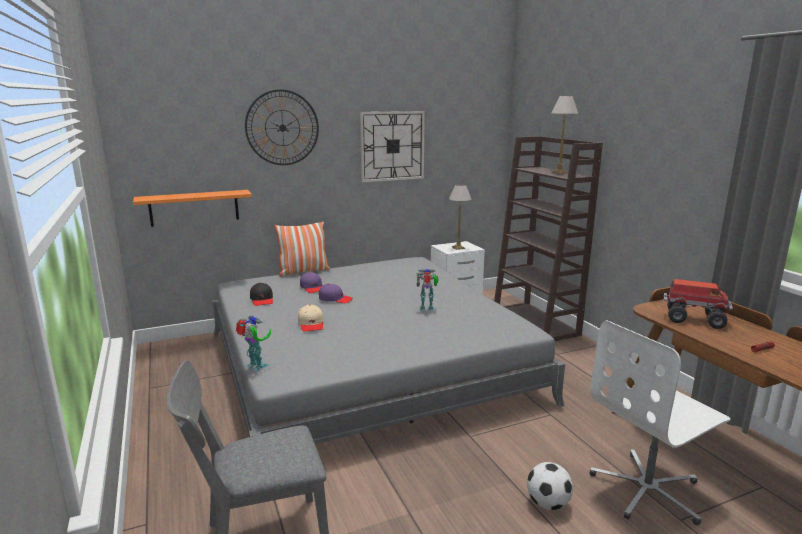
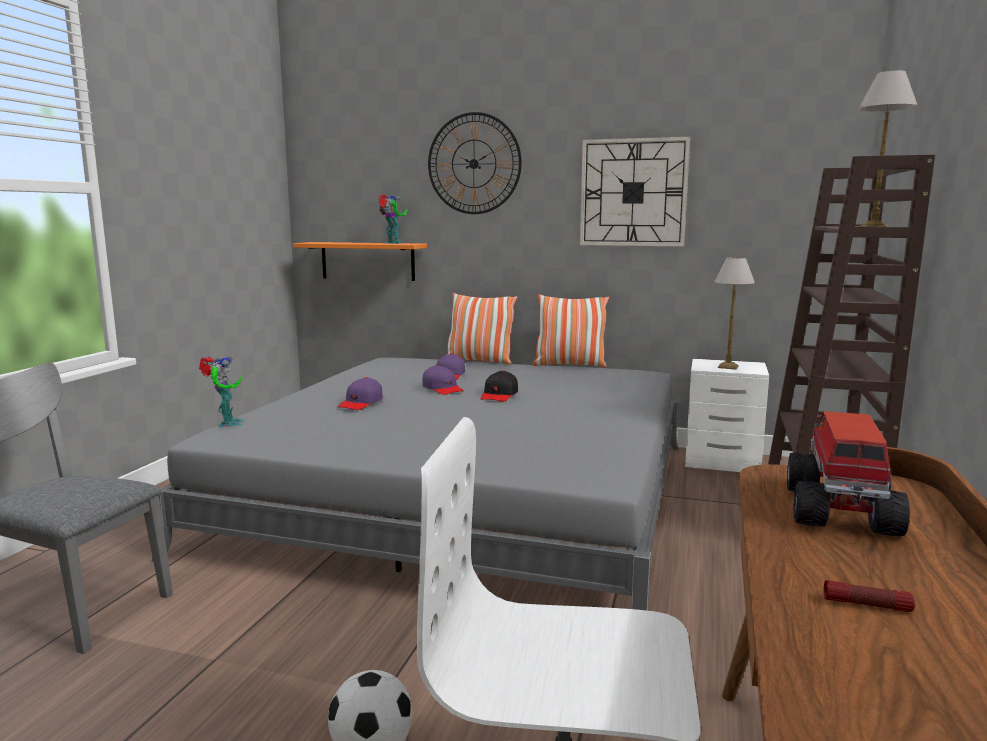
camera: 40 degrees right, 5 degrees down
black cap [250,283,273,306] -> black cap moved to [481,370,518,402]
beige cap [298,304,323,332] -> purple cap [337,377,383,410]
toy robot [416,269,439,311] -> toy robot moved to [379,195,407,244]
toy truck [664,279,733,329] -> toy truck turned 135 degrees counterclockwise [787,411,910,536]
none -> pillow [533,294,609,367]

